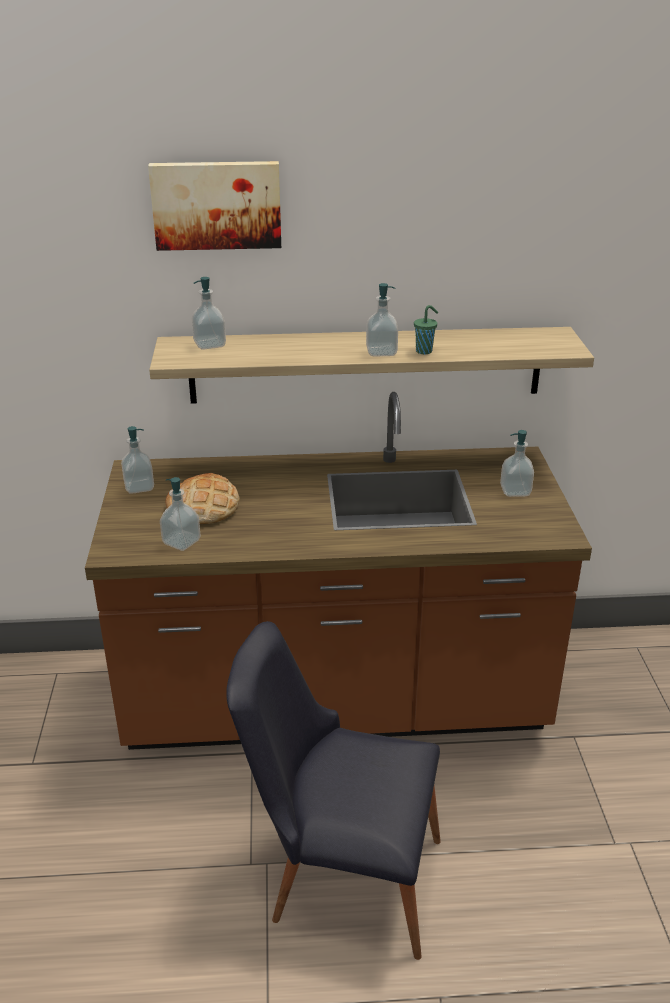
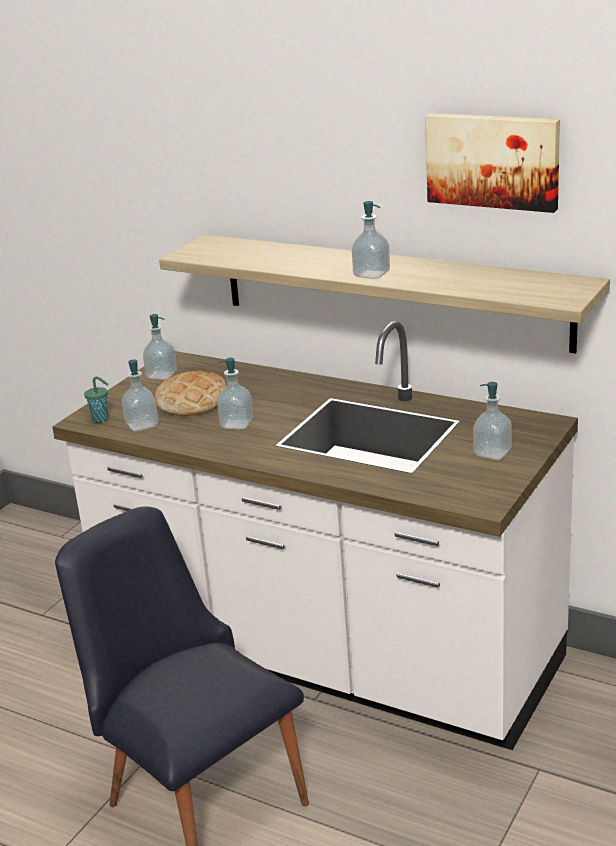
camera: 35 degrees right, 5 degrees down
brown counter [85,392,592,750] -> white counter [52,321,578,750]
picture [148,161,281,251] -> picture moved to [425,113,560,213]
soap dispenser [192,277,226,350] -> soap dispenser moved to [217,358,253,429]
green cup [414,305,438,354] -> green cup moved to [84,376,108,423]

